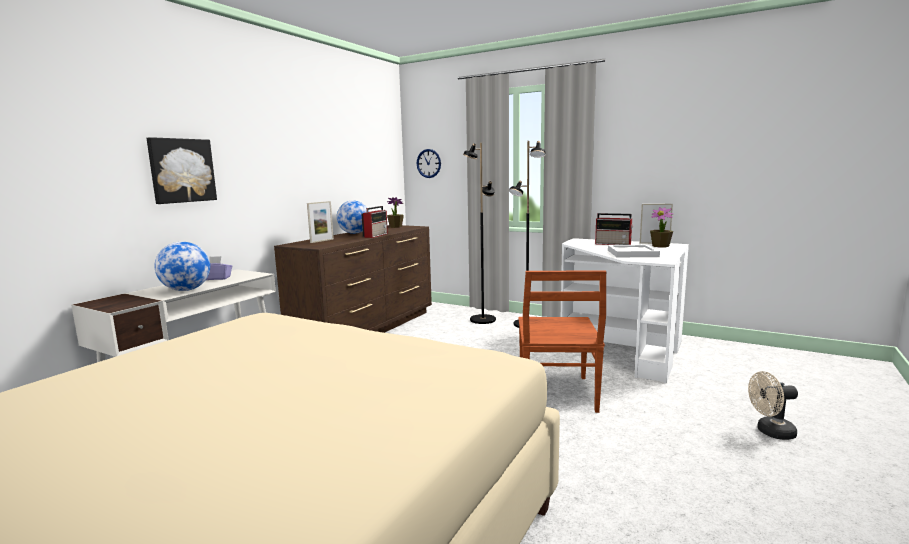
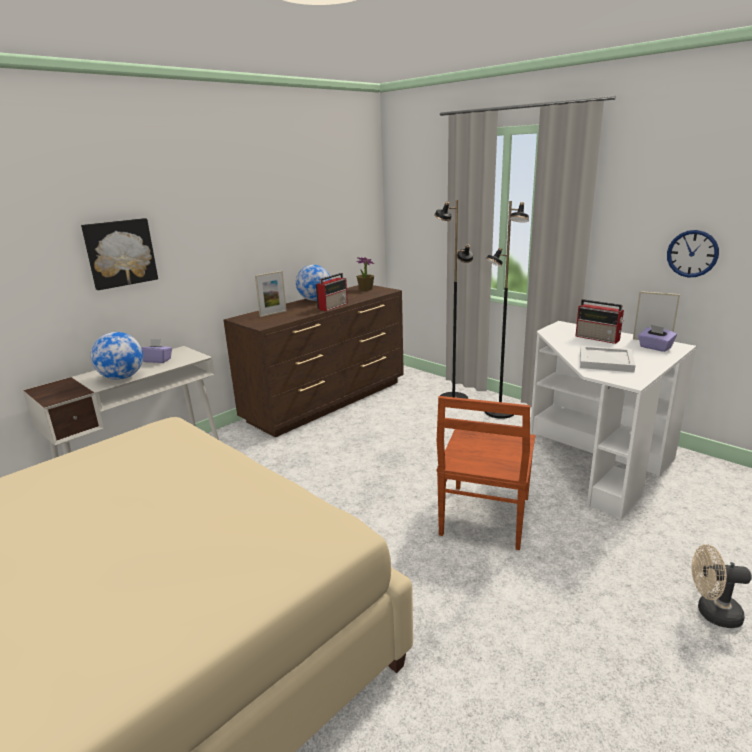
camera: 15 degrees right, 10 degrees up
wall clock [417,149,441,178] -> wall clock moved to [667,230,719,277]
potted plant [650,207,673,247] -> purple tissue box [638,325,677,352]

